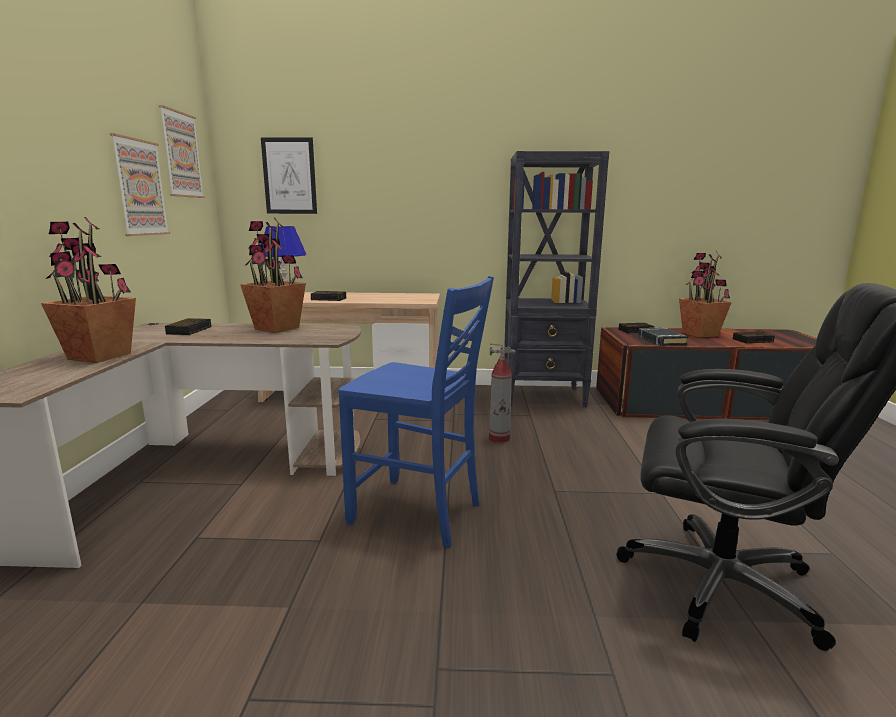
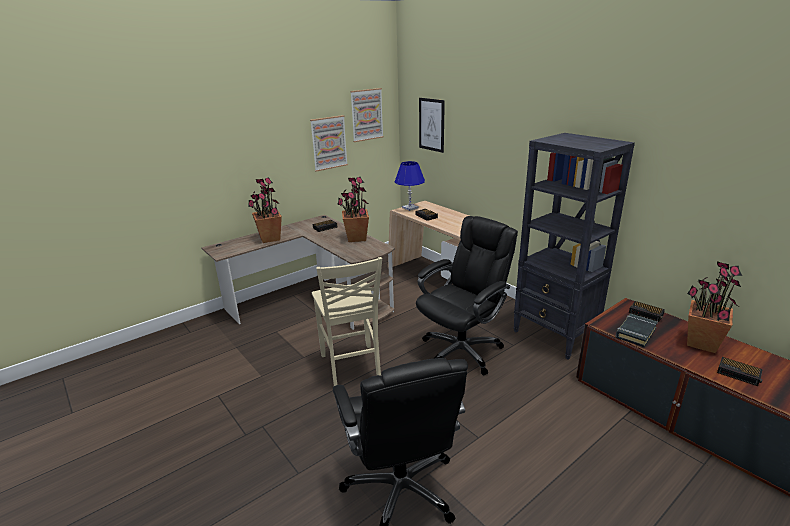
camera: 50 degrees right, 10 degrees up
blue chair [338,276,494,548] -> beige chair [312,257,382,386]
fire extinguisher [489,343,515,443] -> black office chair [416,216,518,375]

